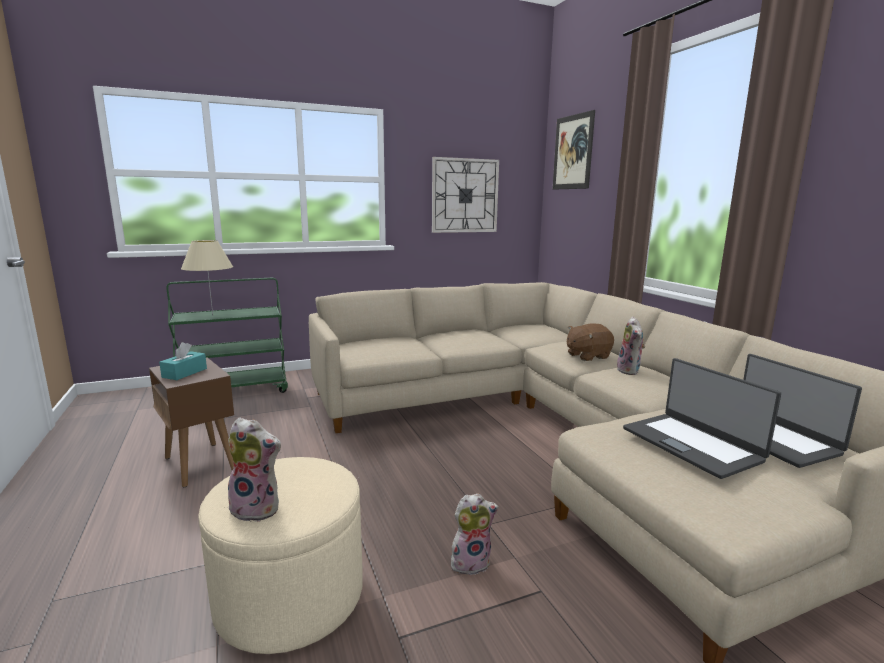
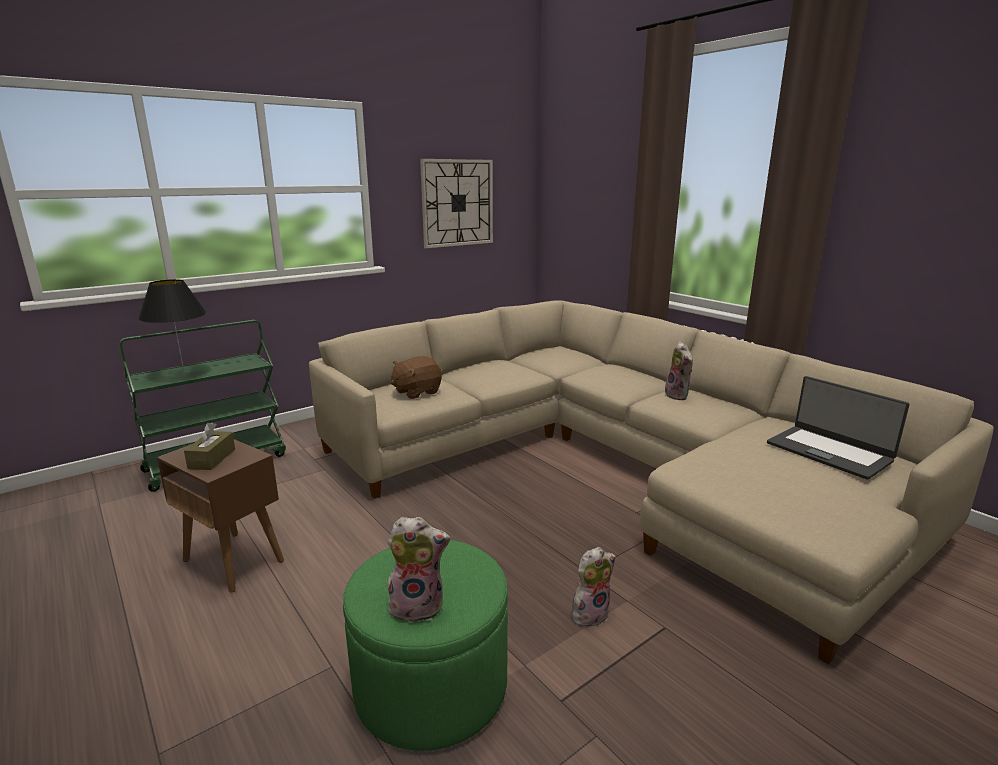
camera: 15 degrees left, 5 degrees up
turquoise tissue box [159,342,207,380] -> brown tissue box [184,423,235,470]
beige table lamp [181,240,233,315] -> black table lamp [138,279,207,375]
beige ottoman [198,457,363,654] -> green ottoman [343,540,508,751]
picture [553,110,595,190] -> none
brown plush toy [567,323,614,361] -> brown plush toy moved to [391,356,442,399]
laptop [623,358,781,479] -> none

